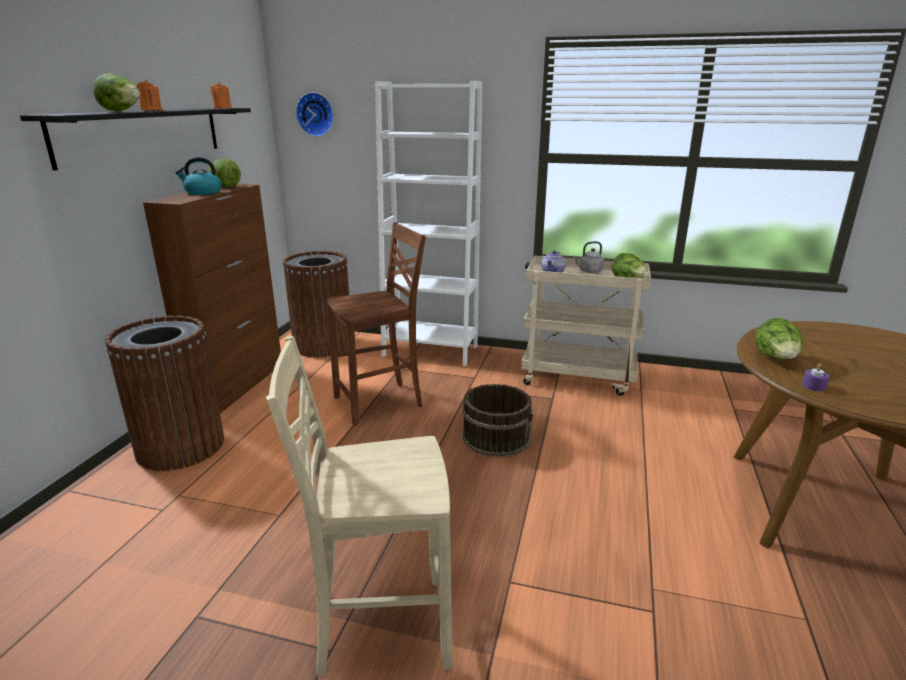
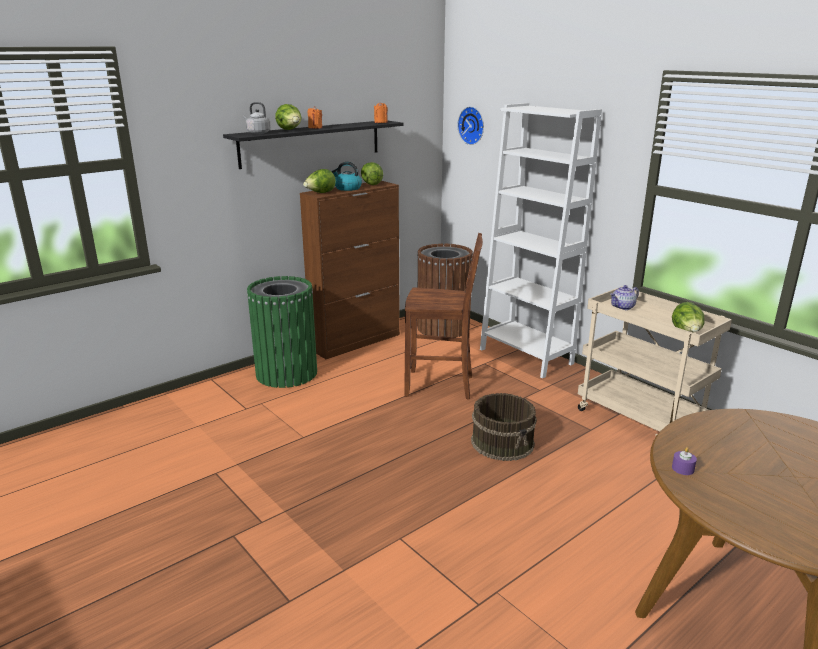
camera: 35 degrees right, 0 degrees up
brown trash can [105,316,224,471] -> green trash can [247,276,317,388]
beige chair [266,336,452,677] -> none
grey kettle [573,241,605,273] -> grey kettle moved to [243,102,271,134]
lettuce [756,318,803,360] -> lettuce moved to [303,169,336,193]

